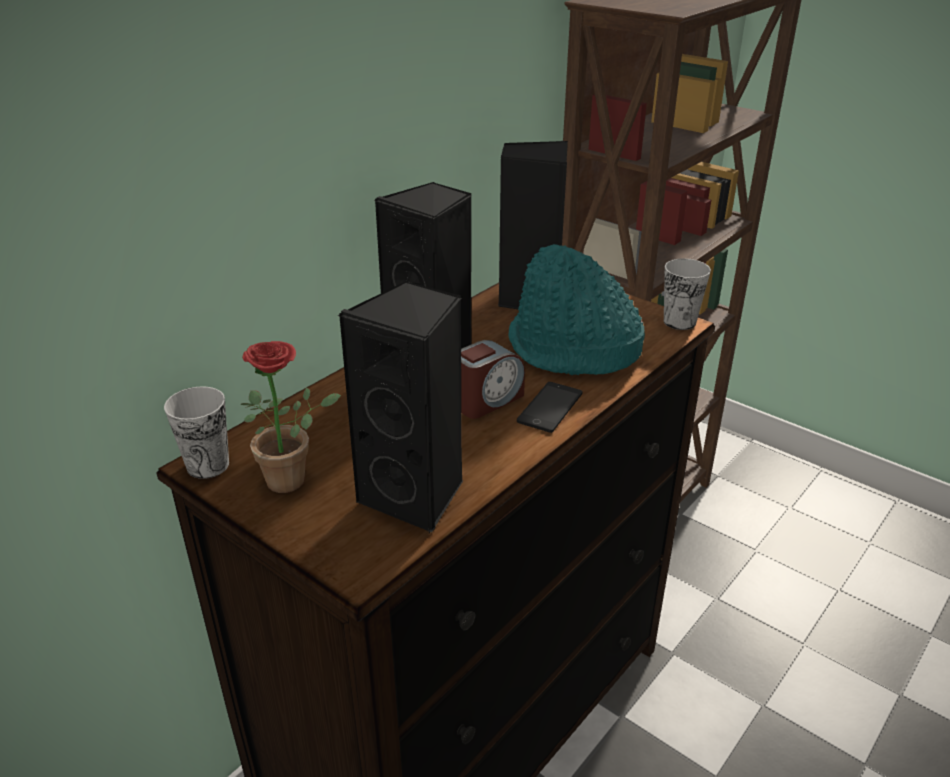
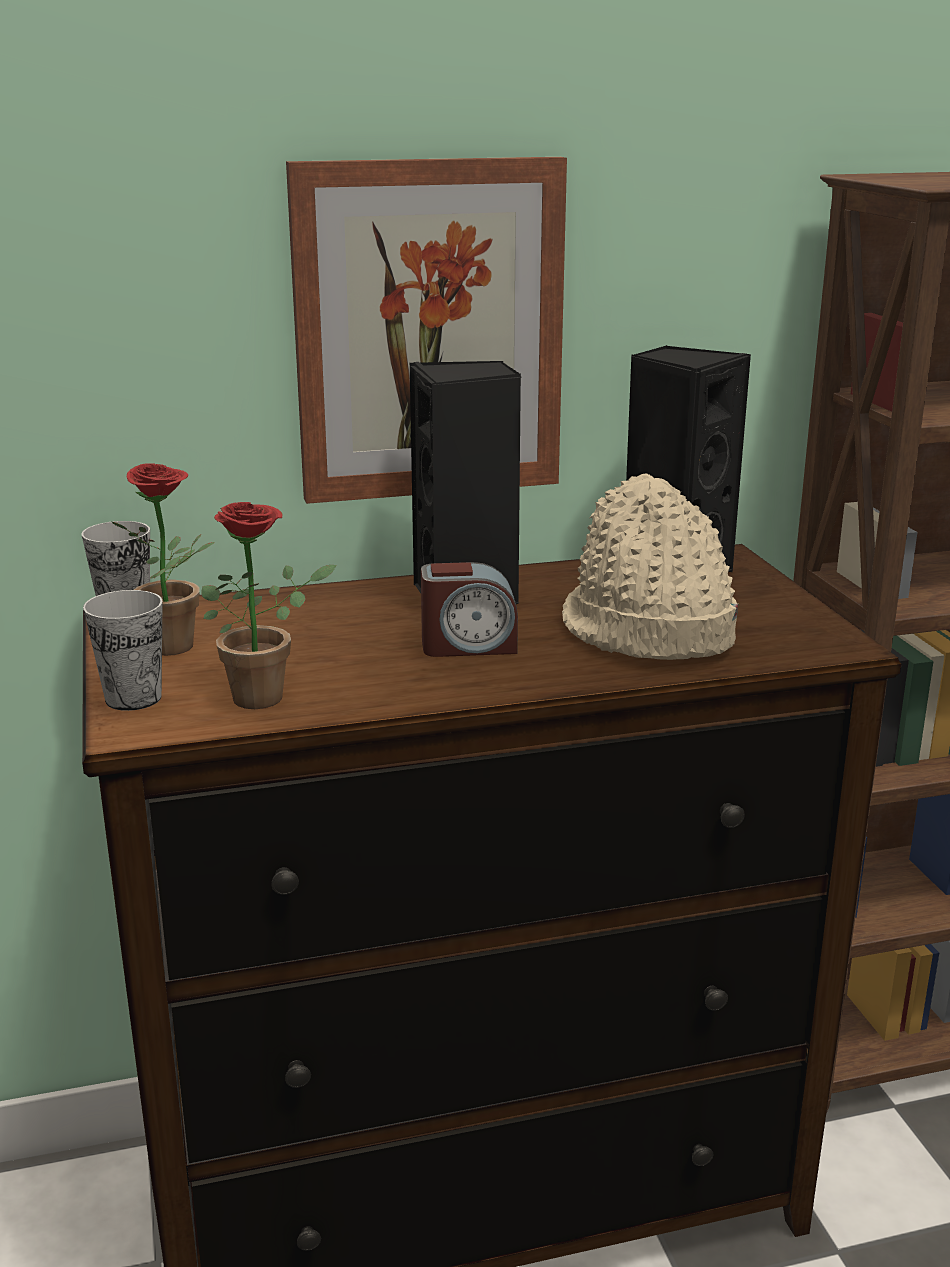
camera: 35 degrees right, 10 degrees down
black speaker [338,281,463,533] -> potted plant [201,502,337,709]
turquoise hat [508,244,645,375] -> beige hat [562,474,738,660]
phone [517,382,583,433] -> none
cup [664,259,711,330] -> cup moved to [83,590,163,711]
none -> picture [286,157,567,504]

